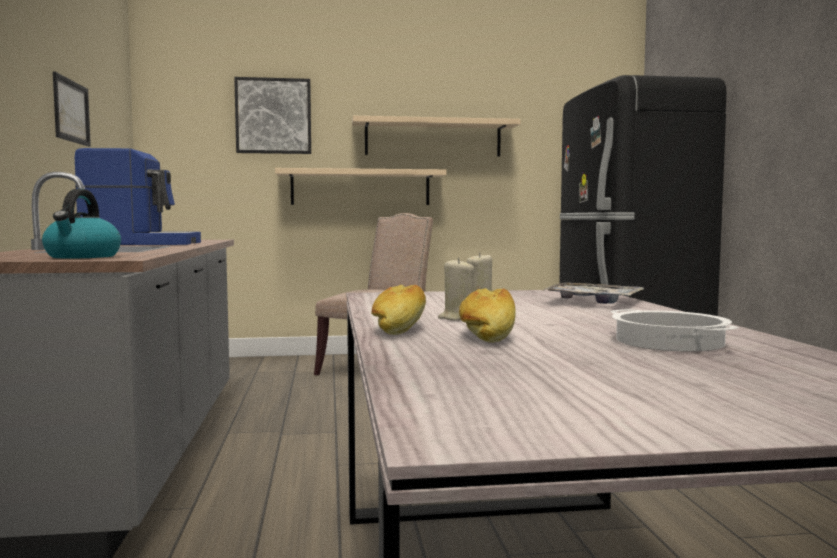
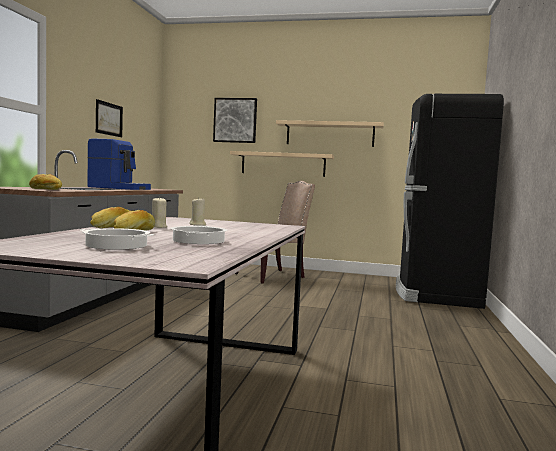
camera: 20 degrees right, 0 degrees up
kettle [42,189,121,258] -> bread [29,174,62,190]
tray [542,282,645,304] -> none
none -> cooking pot [80,228,155,250]

